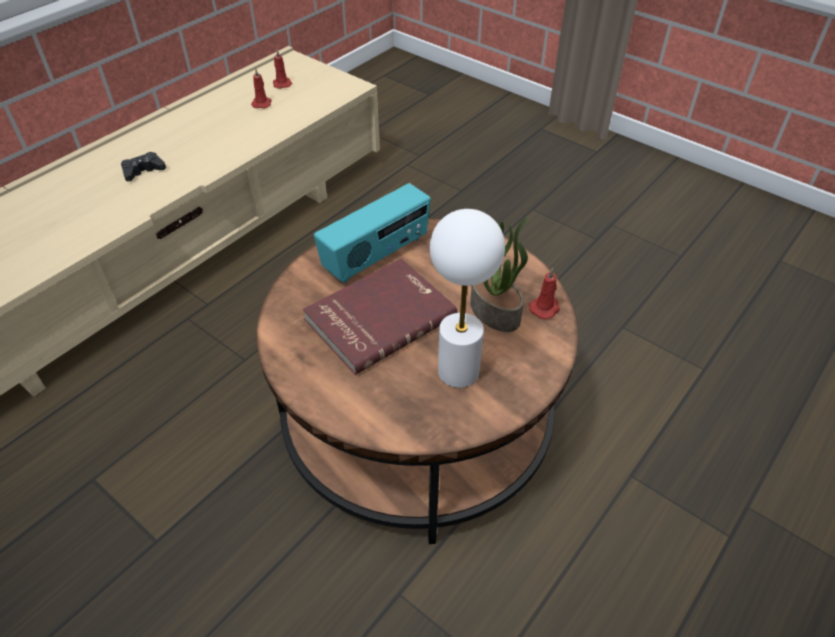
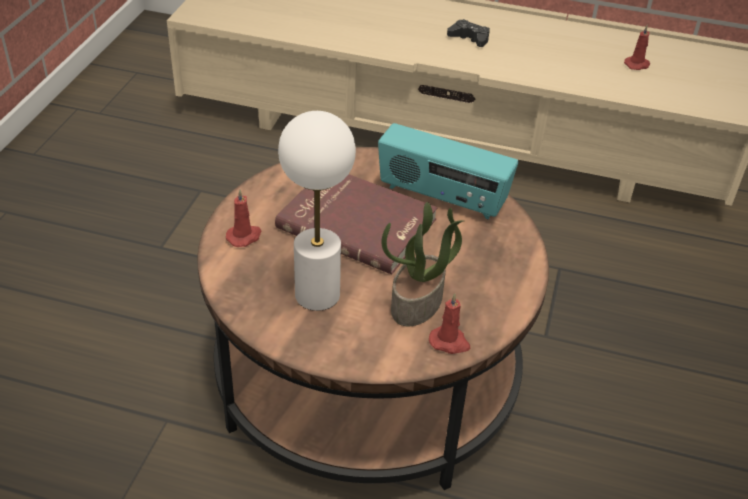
camera: 65 degrees right, 5 degrees down
red candle [273,49,292,89] -> red candle moved to [226,189,261,247]

